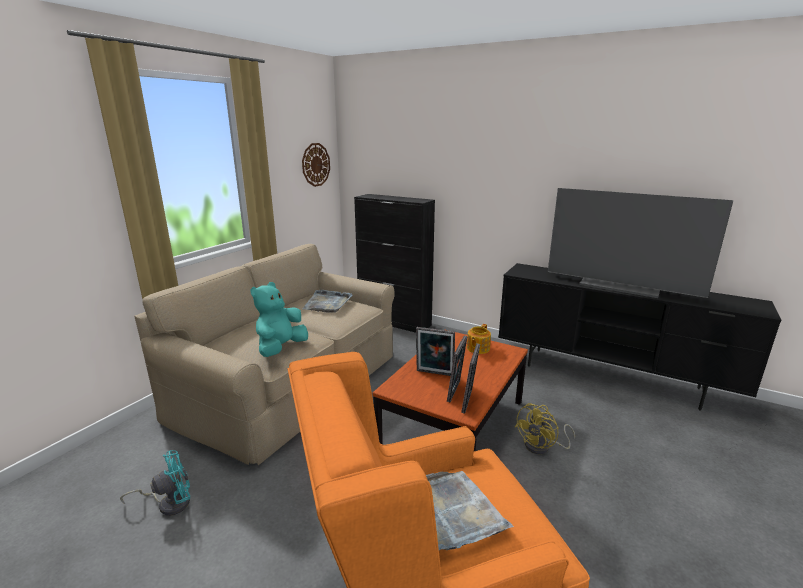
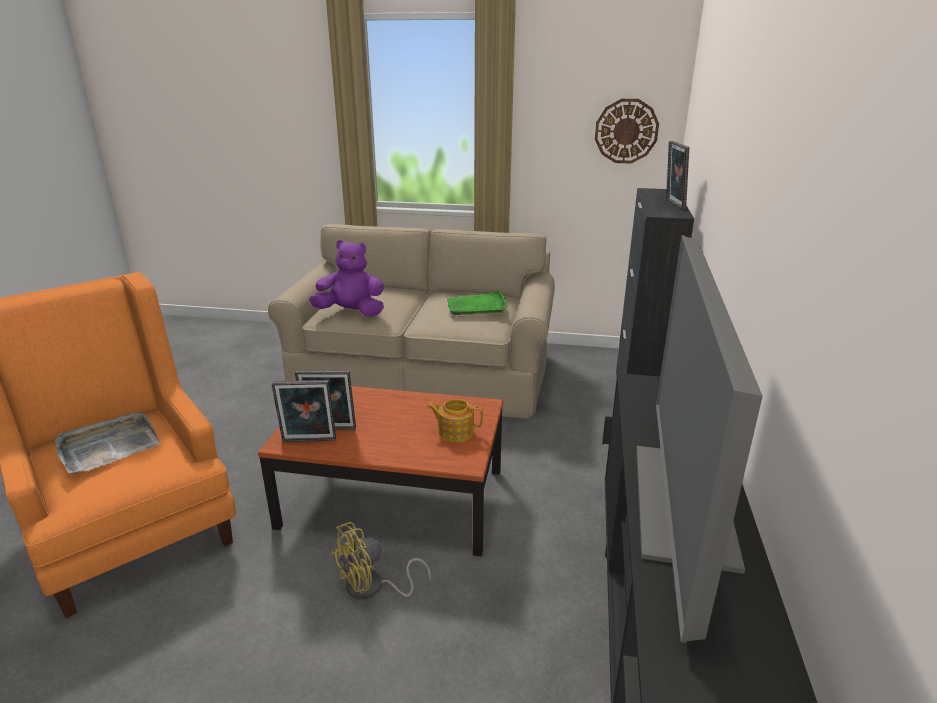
camera: 70 degrees right, 5 degrees up
turquoise fan [120,450,190,516] -> none
turquoise plush toy [250,282,308,357] -> purple plush toy [309,240,384,317]
grey tray [303,290,352,313] -> green tray [447,290,507,315]
picture frame [416,327,455,376] -> picture frame moved to [666,141,689,209]
yellow fan [515,403,575,454] -> yellow fan turned 60 degrees counterclockwise [331,522,431,600]

